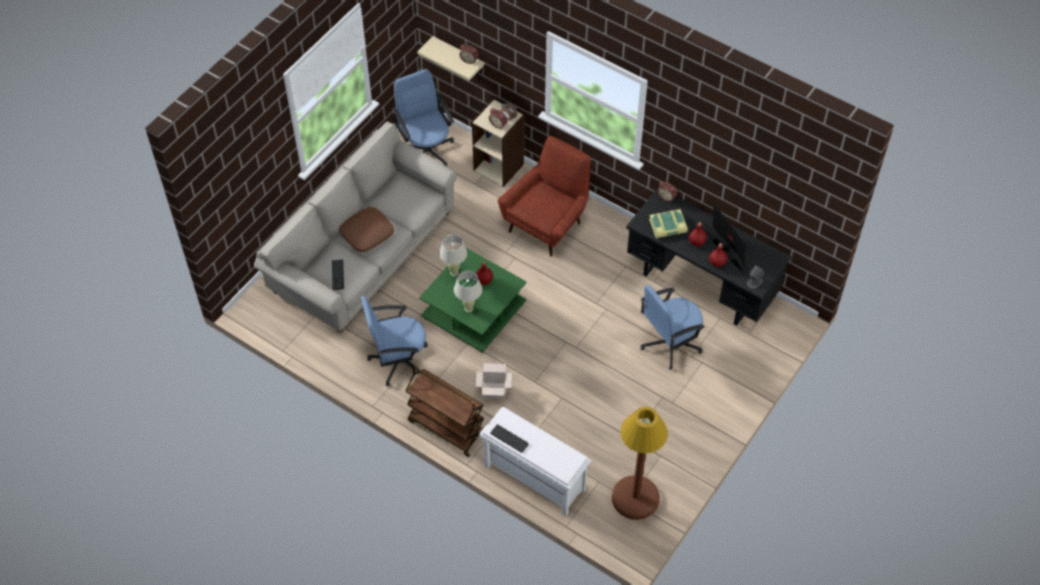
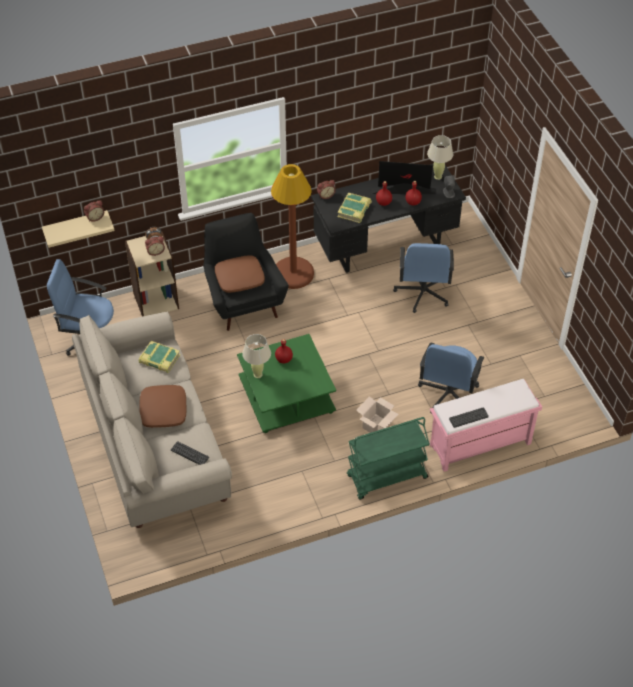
camera: 55 degrees left, 5 degrees down
blue office chair [361,296,428,387] -> blue office chair moved to [418,343,485,414]
brown cart [406,367,484,457] -> green cart [347,417,430,499]
beige table lamp [454,271,482,312] -> beige table lamp moved to [427,135,453,180]
white bench [479,407,591,517] -> pink bench [430,379,542,472]
red armchair [498,136,591,257] -> black armchair [203,213,289,331]
brown floor lamp [612,407,668,520] -> brown floor lamp moved to [271,164,314,289]
none -> book [139,341,180,373]
none -> brown pillow [215,255,265,293]

